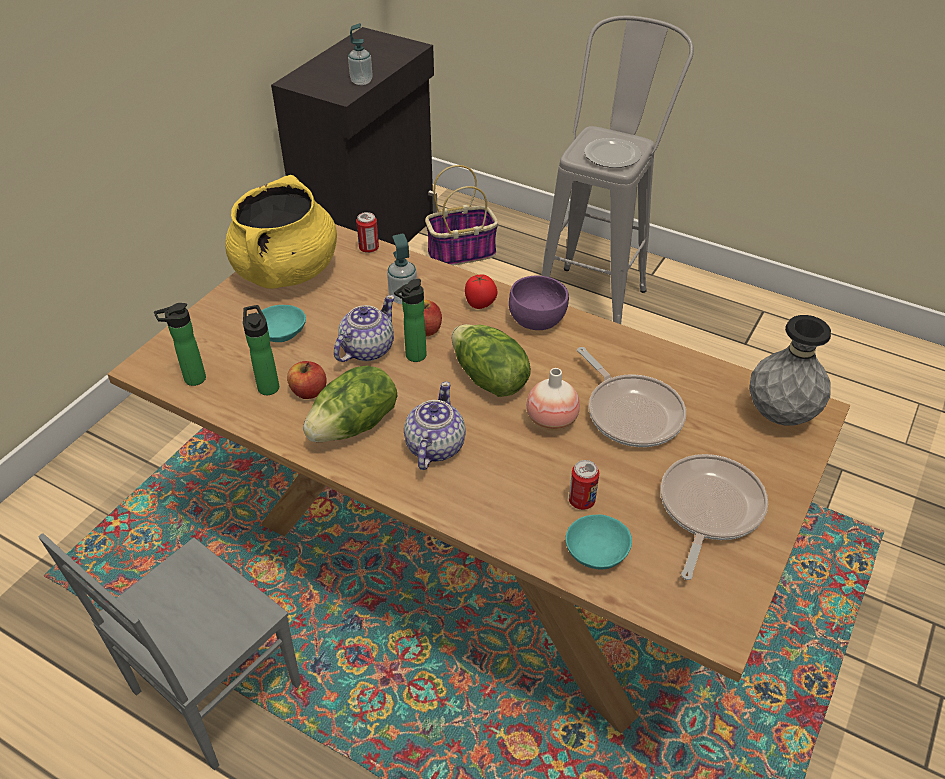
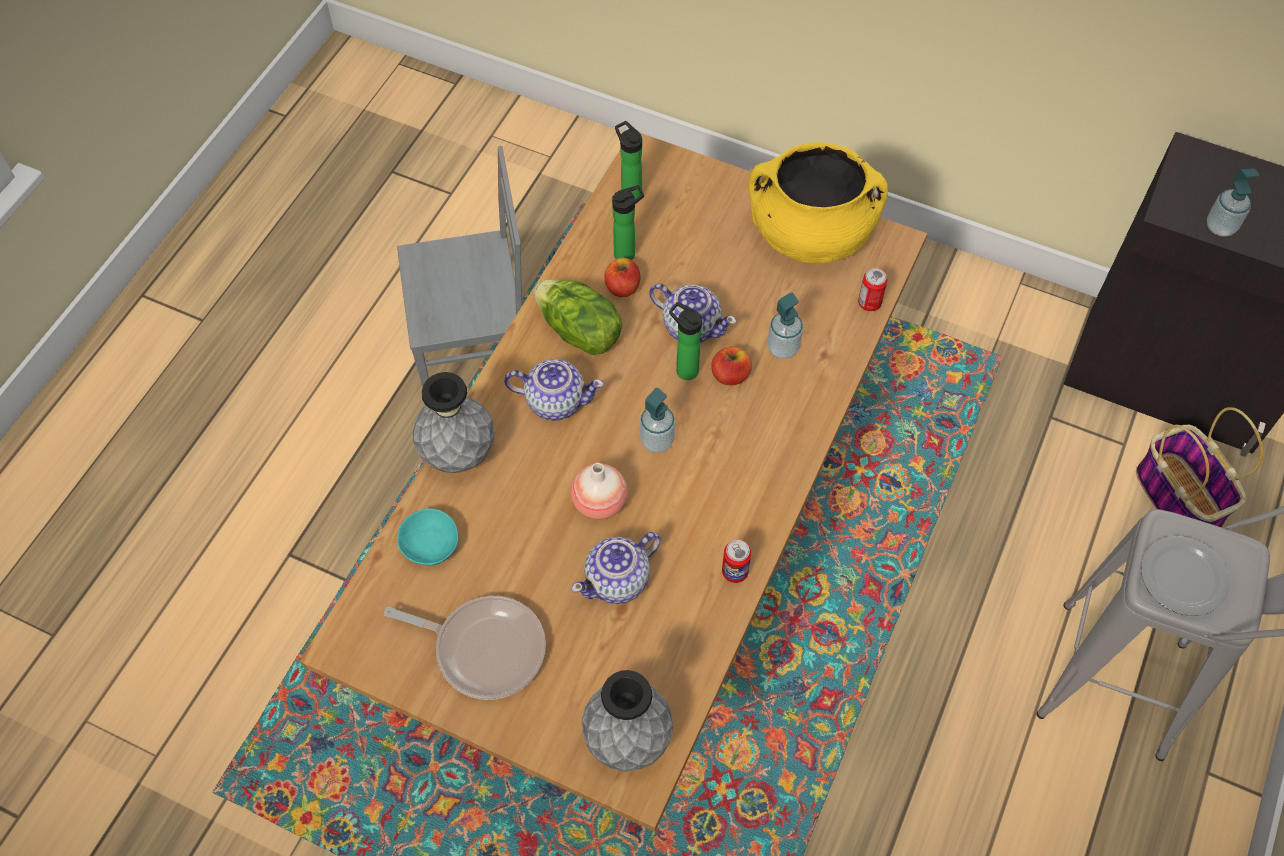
camera: 85 degrees right, 15 degrees up
grey chair [39,533,301,770] -> grey chair turned 135 degrees clockwise [397,146,522,387]
turquoise bowl [257,305,306,342] -> none
lettuce [452,324,531,397] -> soap dispenser [640,388,675,453]
tomato [465,274,498,309] -> none
purple bowl [509,275,569,330] -> none
can [569,460,599,510] -> can moved to [722,540,751,583]
frying pan [577,347,686,447] -> teapot [571,532,661,604]
none -> grey vase [413,372,494,473]

